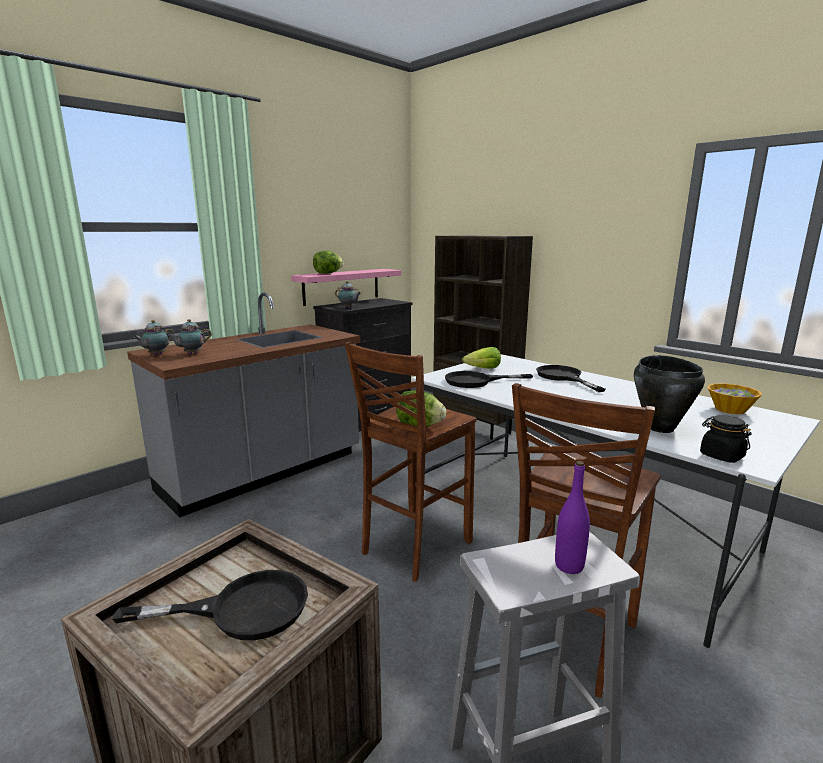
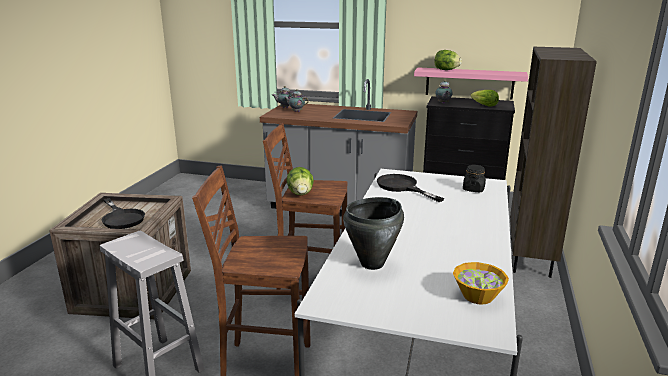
camera: 60 degrees right, 5 degrees up
lettuce [462,347,501,369] -> lettuce moved to [471,90,499,107]
black frying pan [536,365,606,392] -> none
purple bottle [555,461,590,574] -> none
black jar [700,415,752,463] -> black jar moved to [463,165,486,192]

